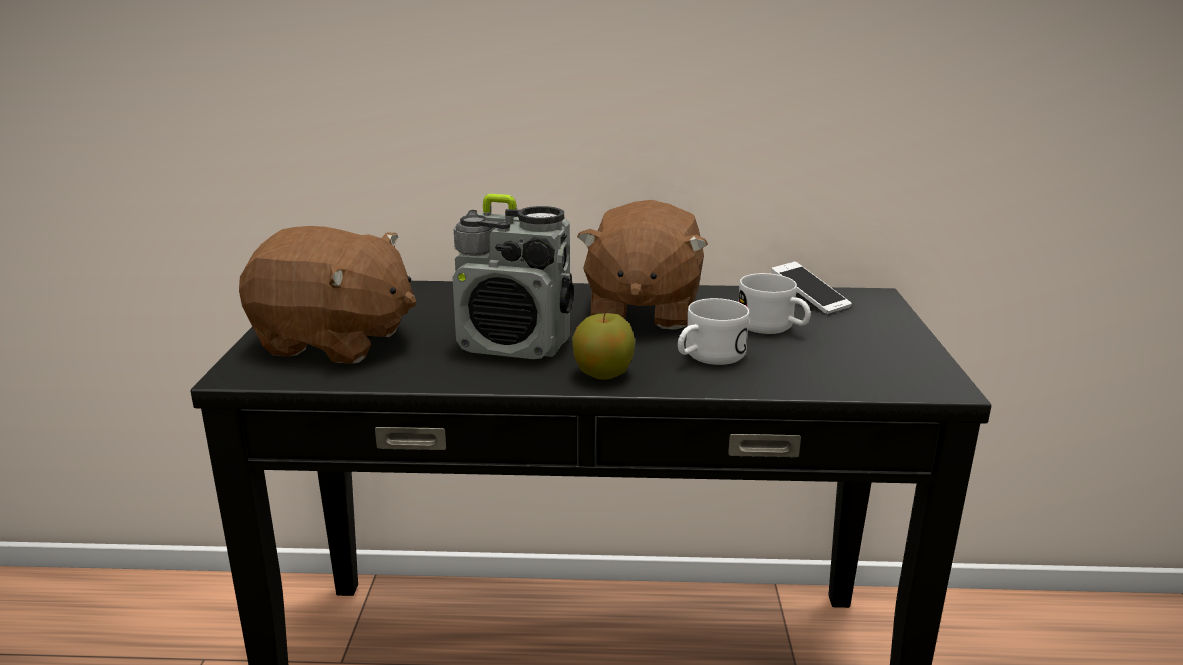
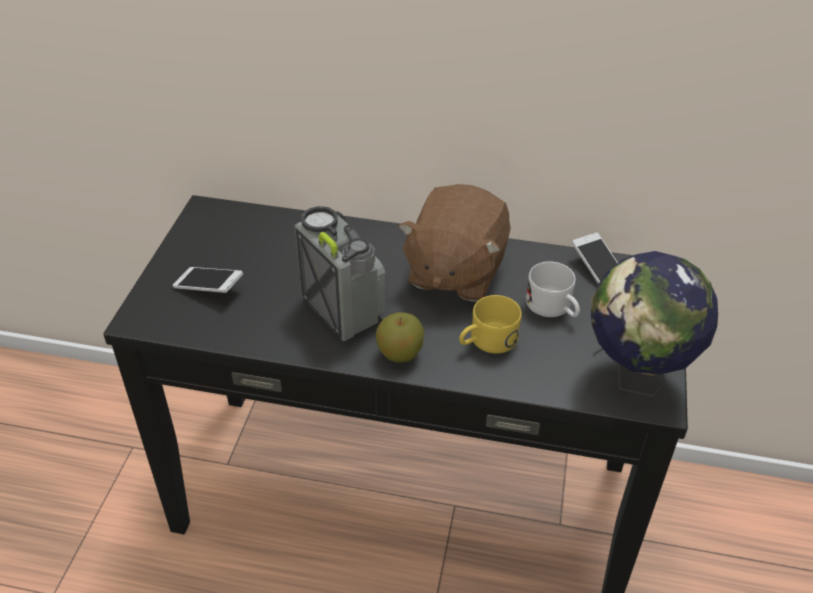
camera: 10 degrees right, 20 degrees up
brown plush toy [239,226,416,364] -> phone [173,267,243,293]
radio [452,194,574,359] -> radio turned 150 degrees counterclockwise [295,206,386,341]
white mug [678,298,749,365] -> yellow mug [459,295,522,354]
none -> globe [591,251,718,397]

